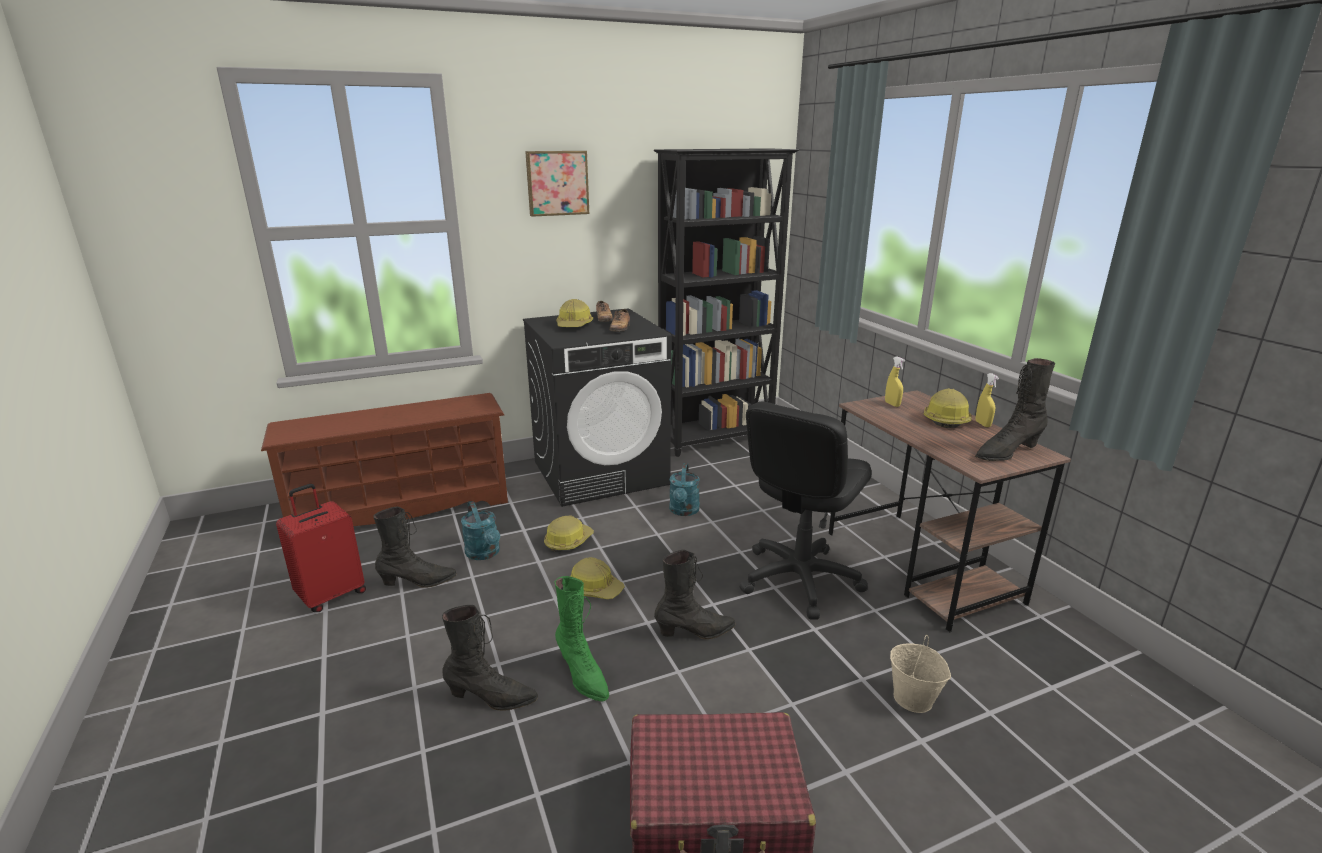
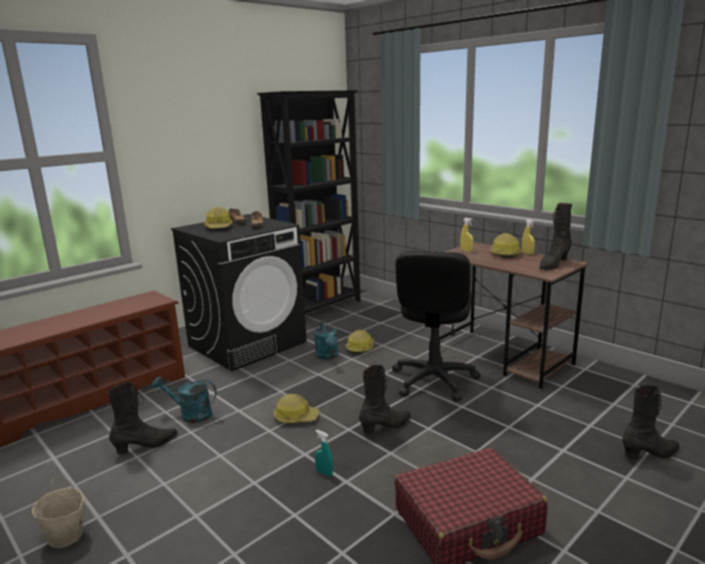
camera: 20 degrees left, 5 degrees down
red suitcase [276,484,366,612] -> none
black boot [442,605,538,711] -> black boot moved to [622,384,680,459]
turquoise watering can [461,502,500,560] -> turquoise watering can turned 150 degrees clockwise [152,377,217,423]
picture [525,151,589,217] -> none
hard hat [544,516,594,552] -> hard hat moved to [346,330,374,354]
green boot [554,576,609,702] -> turquoise spray bottle [315,430,333,476]
beige bucket [890,635,951,713] -> beige bucket moved to [32,478,84,548]

